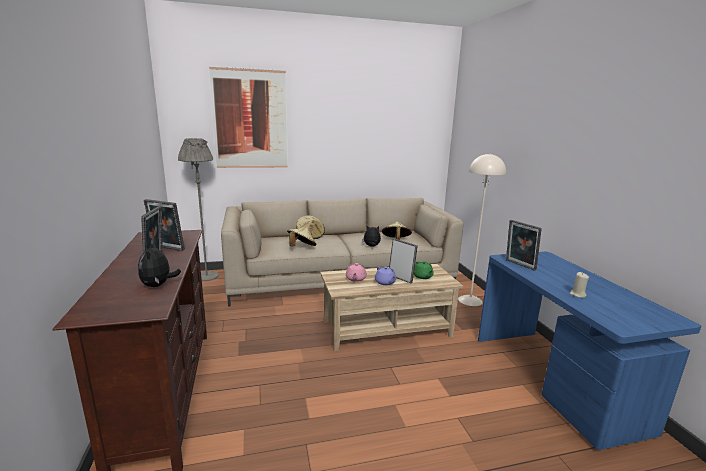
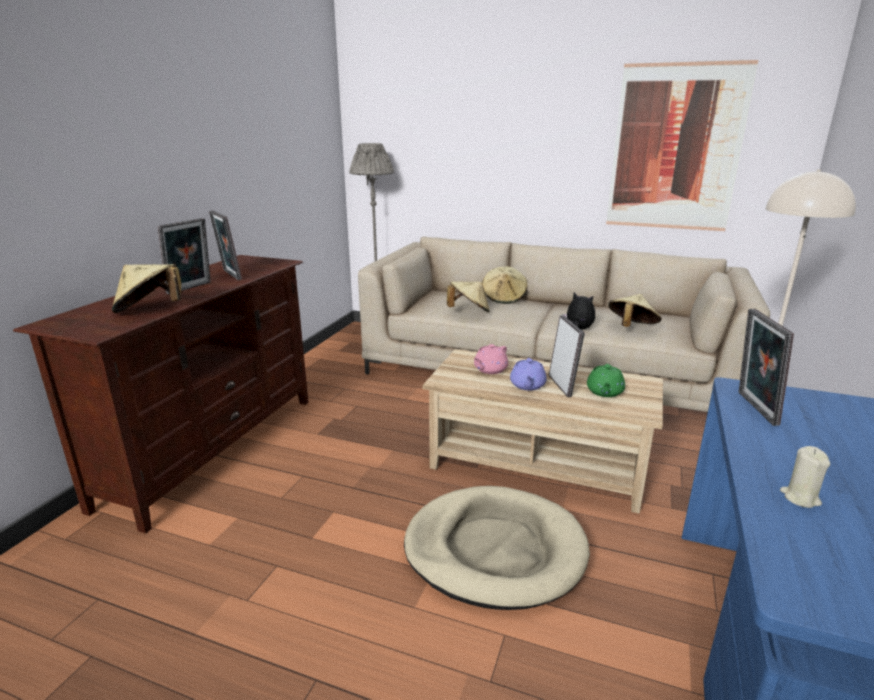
camera: 35 degrees right, 5 degrees up
plush toy [138,242,181,287] -> beige hat [112,264,181,313]
picture [209,67,288,168] -> picture moved to [606,59,758,231]
none -> beige dog bed [404,486,590,610]

